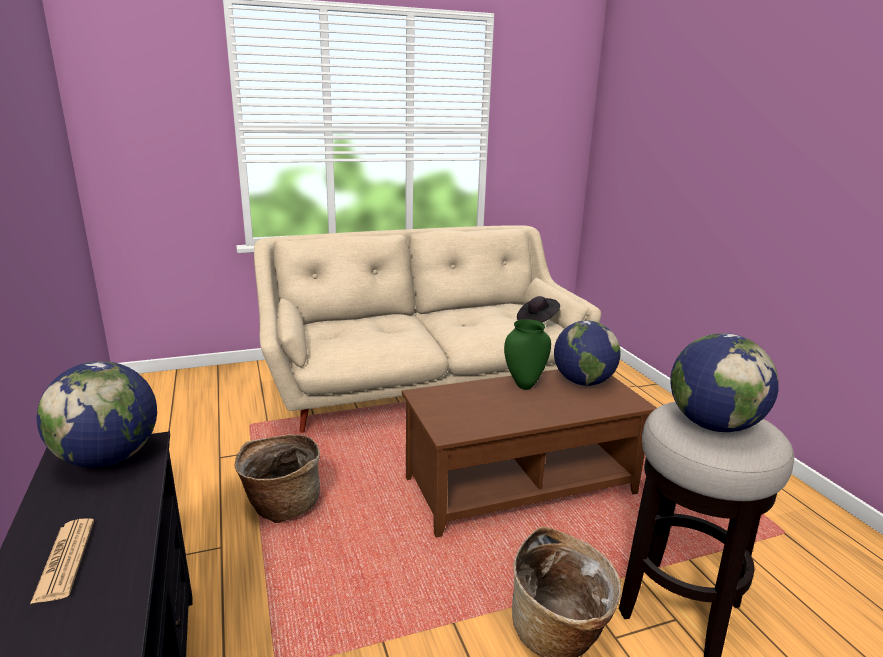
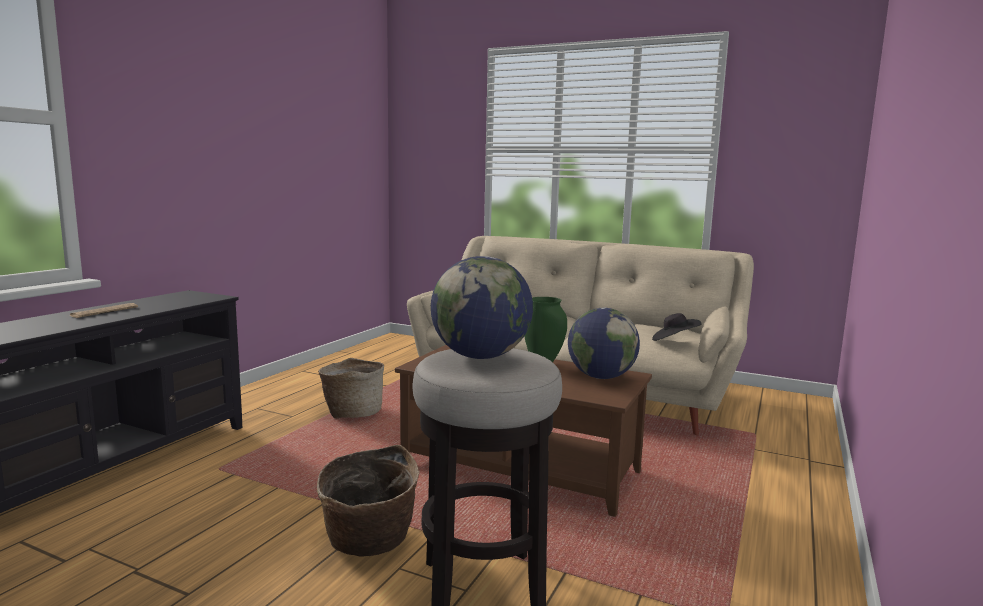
camera: 45 degrees right, 10 degrees down
globe [36,361,157,468] -> none

